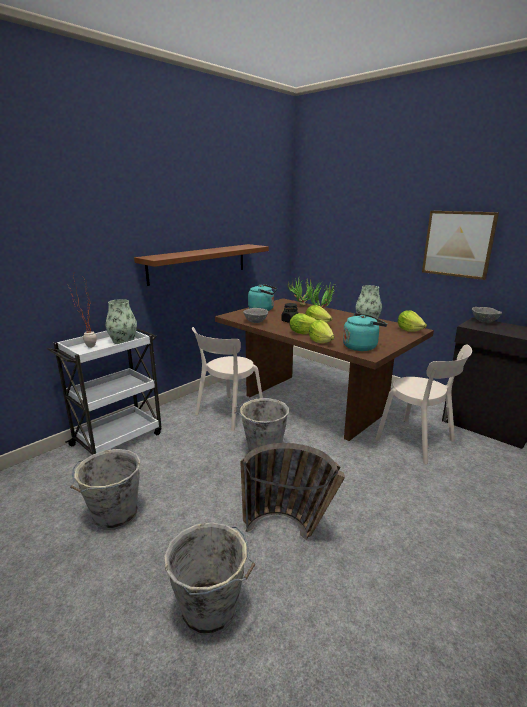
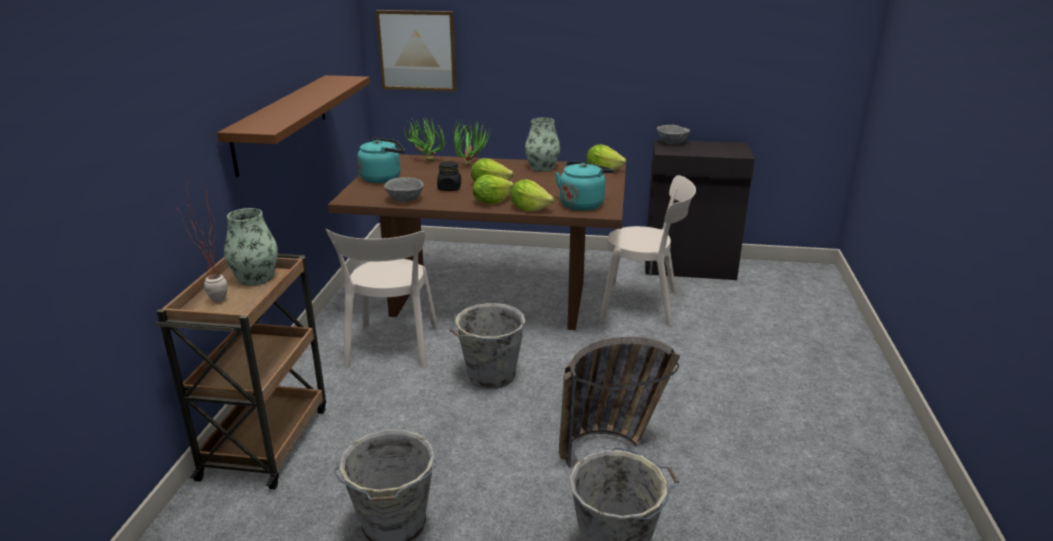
camera: 35 degrees left, 5 degrees up
white cart [47,328,162,455] -> brown cart [156,254,326,489]
picture [422,211,499,280] -> picture moved to [376,10,457,92]

